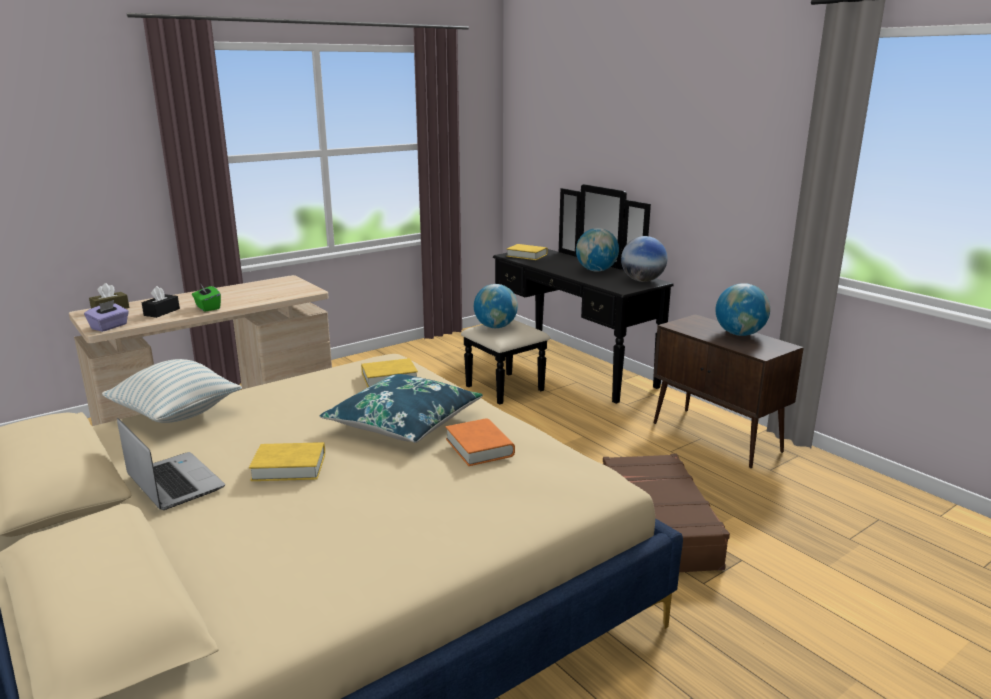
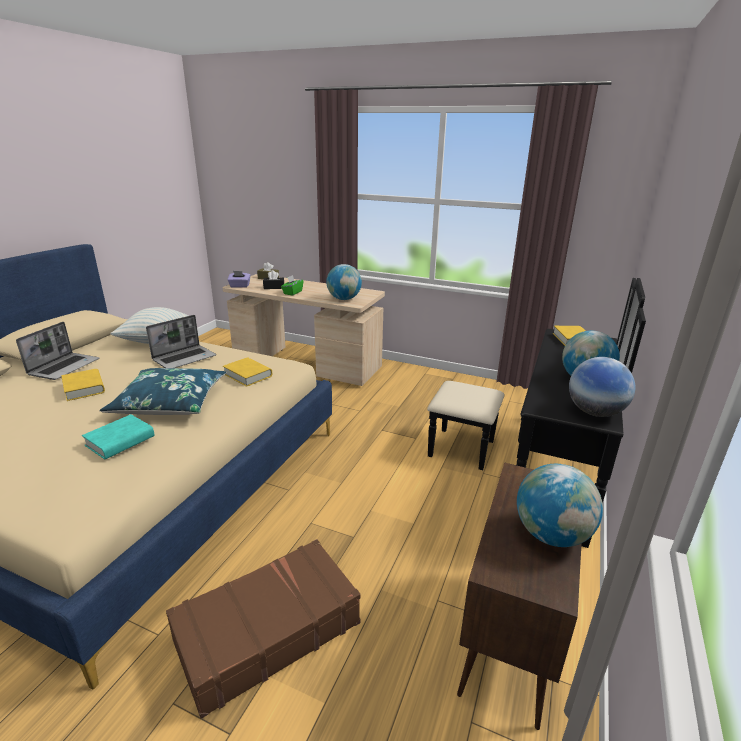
camera: 60 degrees right, 5 degrees up
orange book [446,418,515,466] -> turquoise book [82,414,155,459]
globe [474,284,518,328] -> globe moved to [326,264,362,300]
none -> laptop [146,315,216,368]

